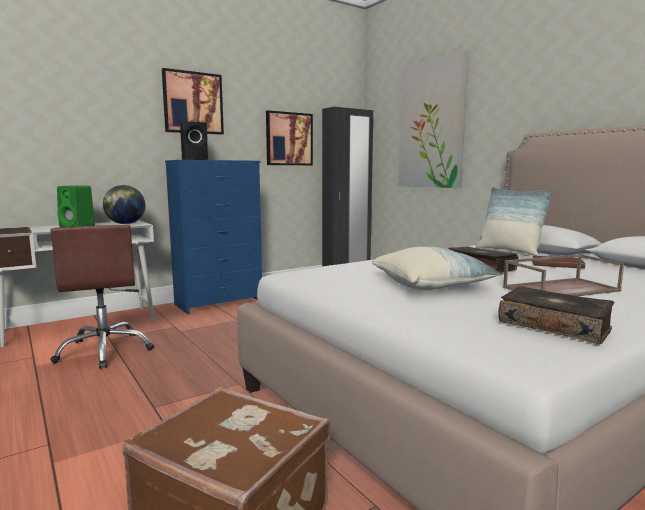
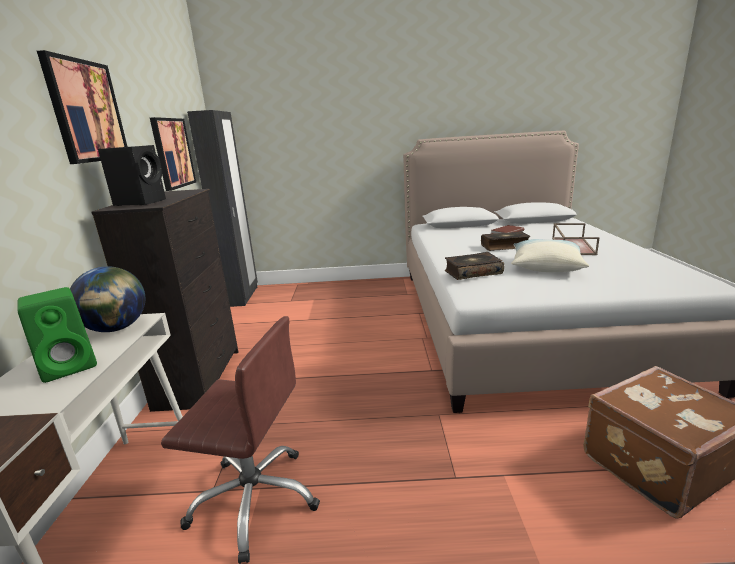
camera: 55 degrees left, 10 degrees up
blue dresser [165,160,262,314] -> black dresser [91,189,239,412]
picture [398,50,469,188] -> none
pillow [475,187,554,256] -> none
book [499,286,615,344] -> book moved to [445,252,504,280]

